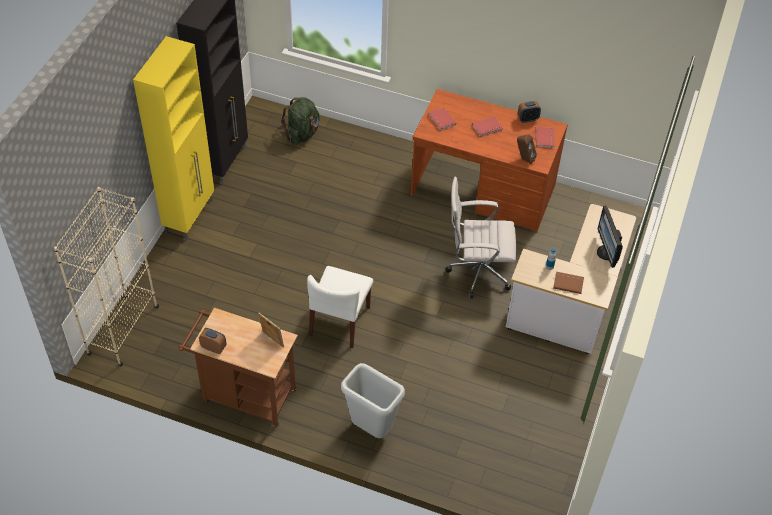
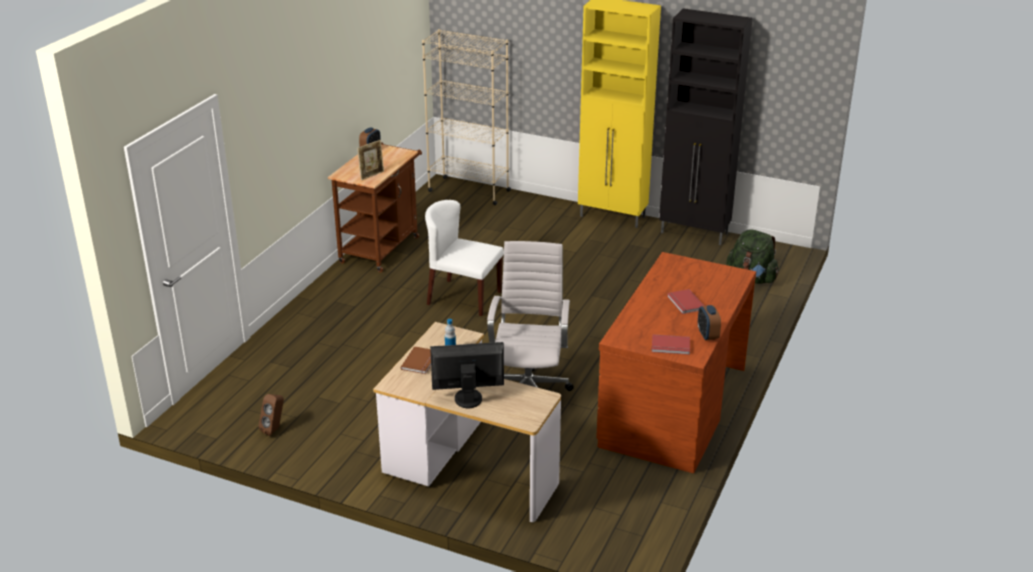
camera: 95 degrees right, 20 degrees down
grey trash can [341,363,405,438] -> none
red book [428,107,456,131] -> none
brown speaker [517,134,537,164] -> brown speaker moved to [258,394,284,436]

